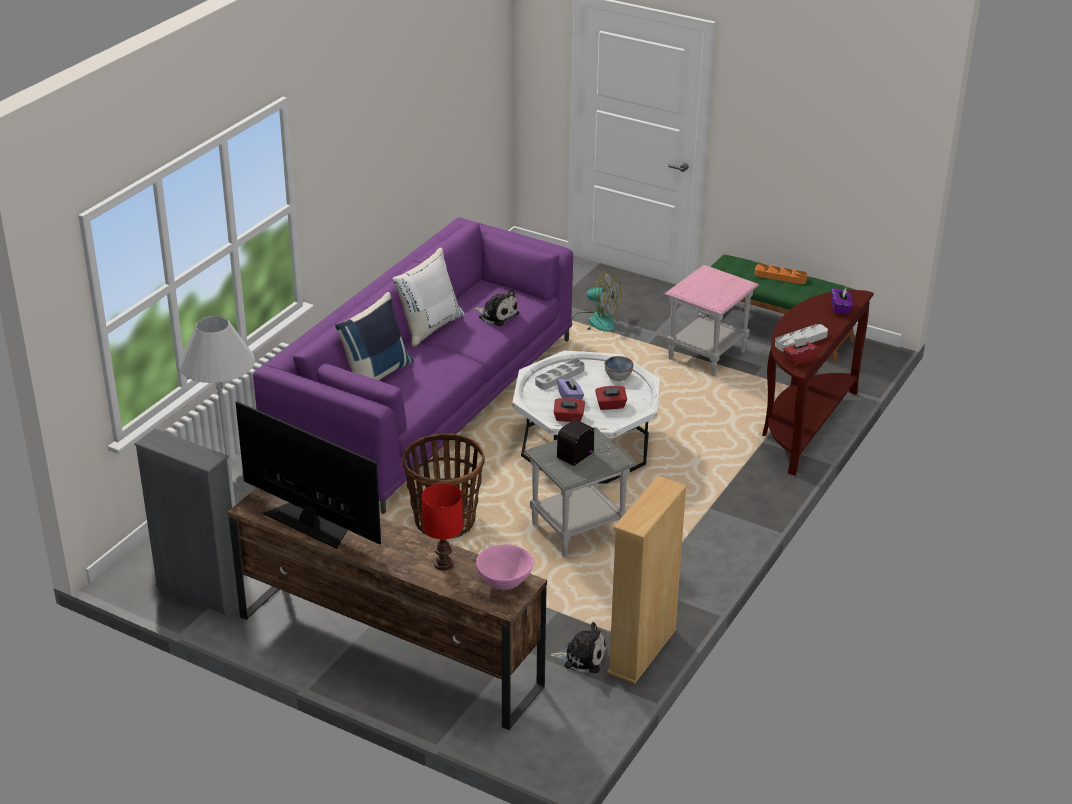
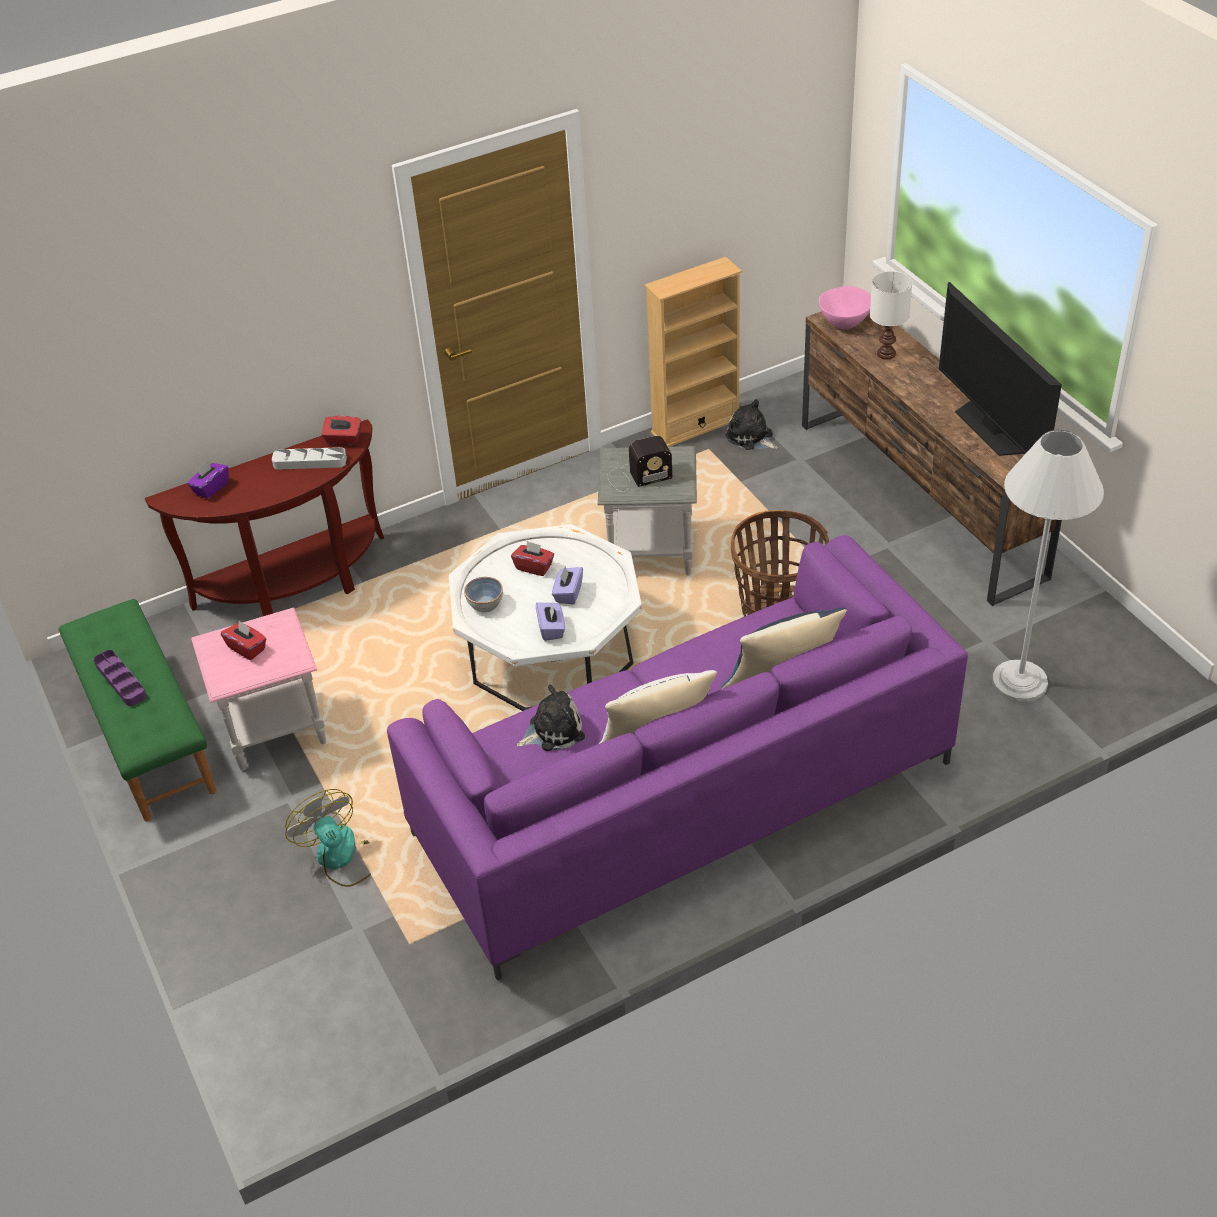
camera: 145 degrees left, 10 degrees up
grey bookcase [134,429,239,616] -> none
red table lamp [422,483,463,570] -> white table lamp [870,271,912,360]
plush toy [474,289,519,326] -> plush toy turned 90 degrees clockwise [517,685,585,751]
grey tray [535,359,584,390] -> purple tissue box [536,602,565,641]
red tissue box [554,398,585,422] -> red tissue box moved to [221,621,266,660]
orange tray [755,264,808,284] -> purple tray [94,650,147,706]

